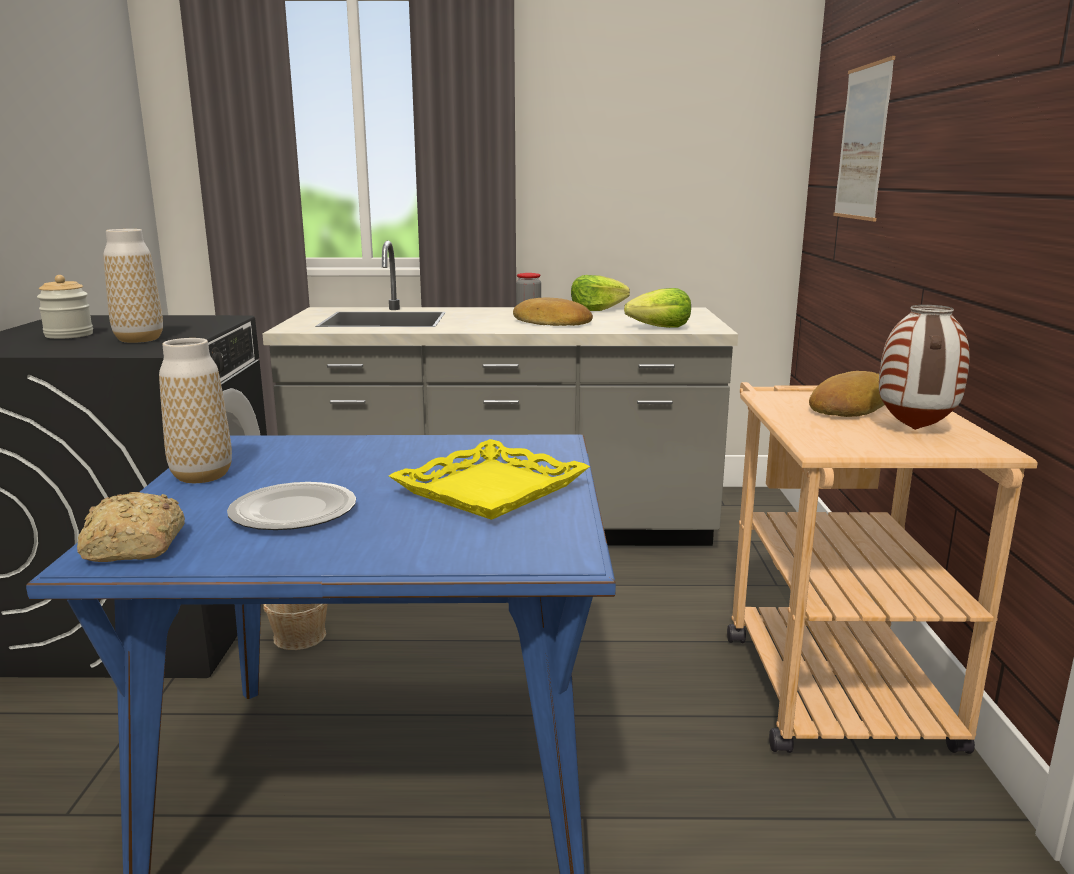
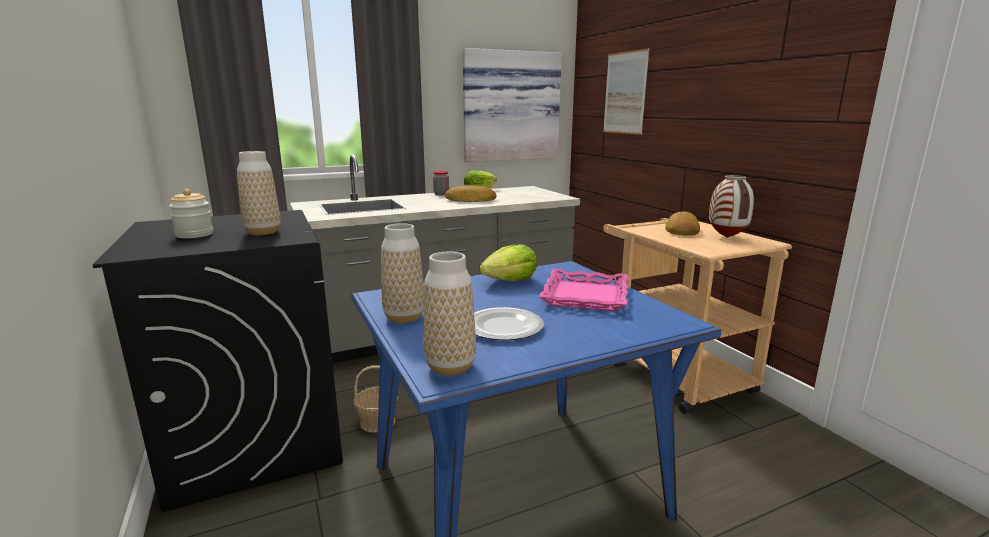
camera: 25 degrees left, 0 degrees up
bread [77,492,185,562] -> vase [423,252,476,376]
yellow tray [389,439,590,520] -> pink tray [539,269,628,311]
lettuce [624,288,691,328] -> lettuce moved to [480,244,537,281]
none -> picture [463,48,562,162]

